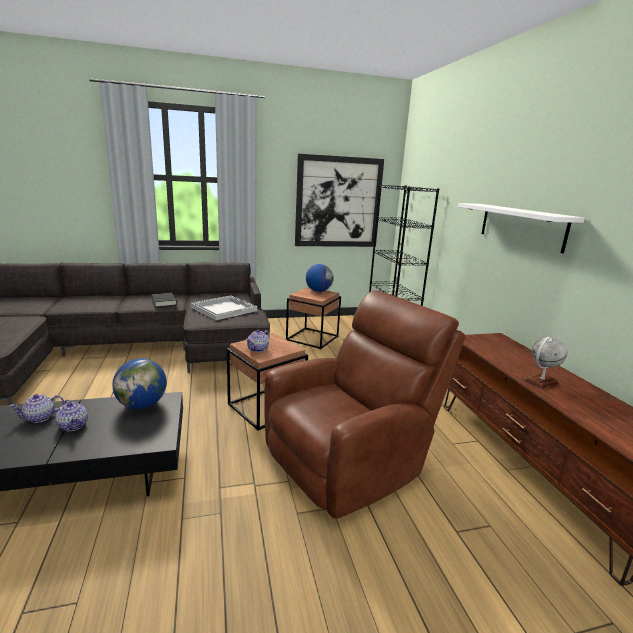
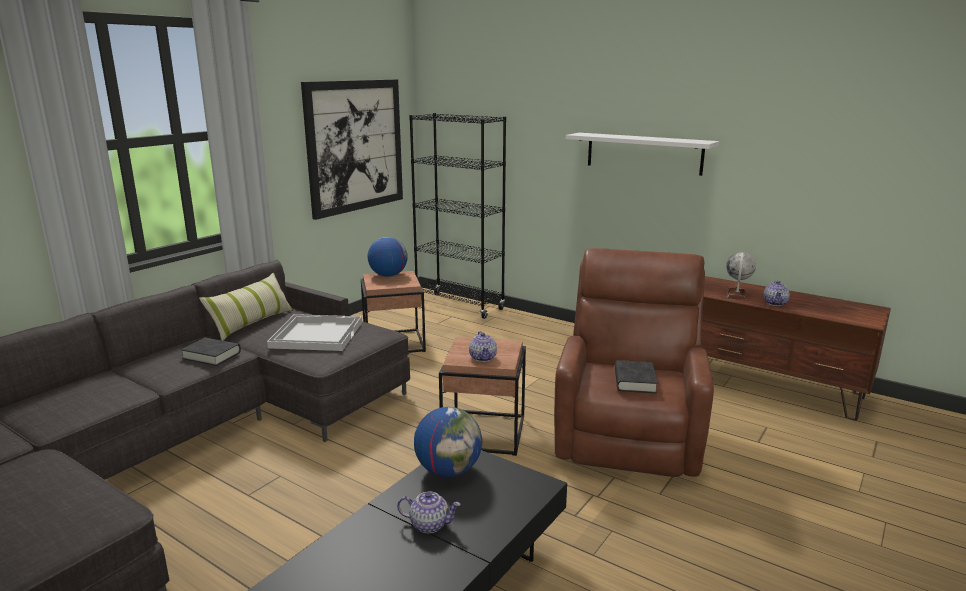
camera: 40 degrees left, 0 degrees up
teapot [9,394,64,423] -> teapot moved to [763,281,790,306]
none -> pillow [199,273,293,341]
none -> black book [615,360,658,393]

